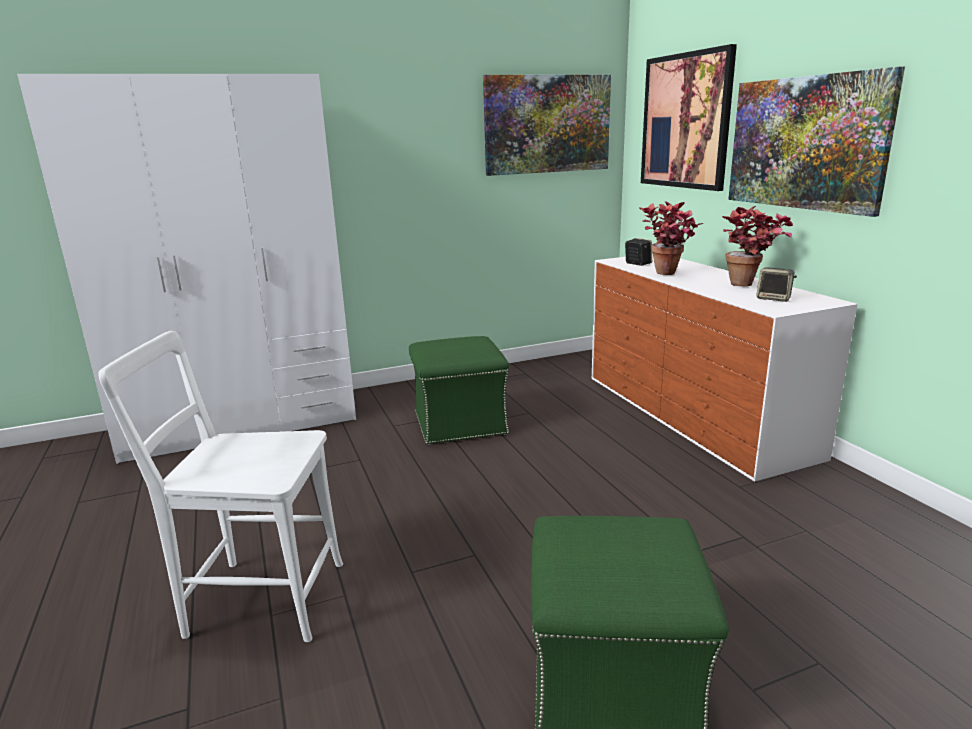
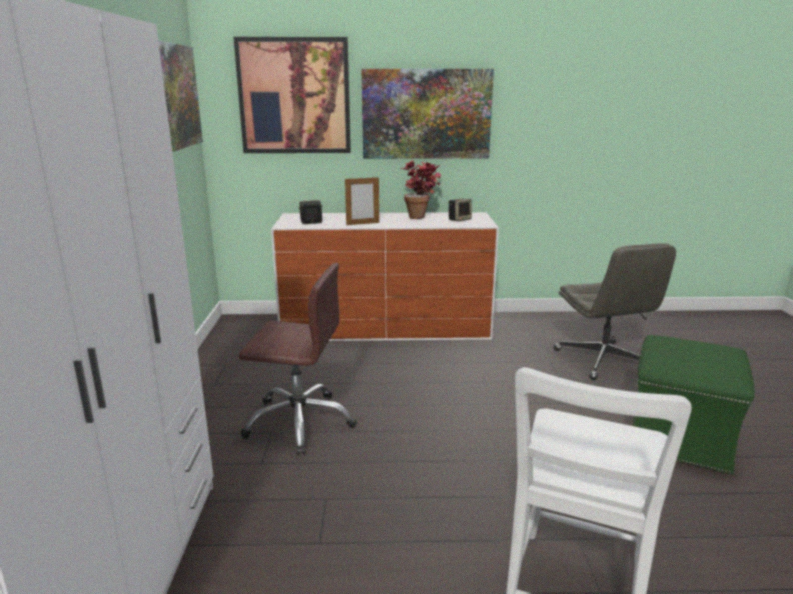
camera: 70 degrees left, 0 degrees up
green ottoman [409,336,509,445] -> brown office chair [239,263,357,455]
potted plant [639,201,704,275] -> picture frame [345,176,379,225]
none -> grey office chair [554,243,676,380]

